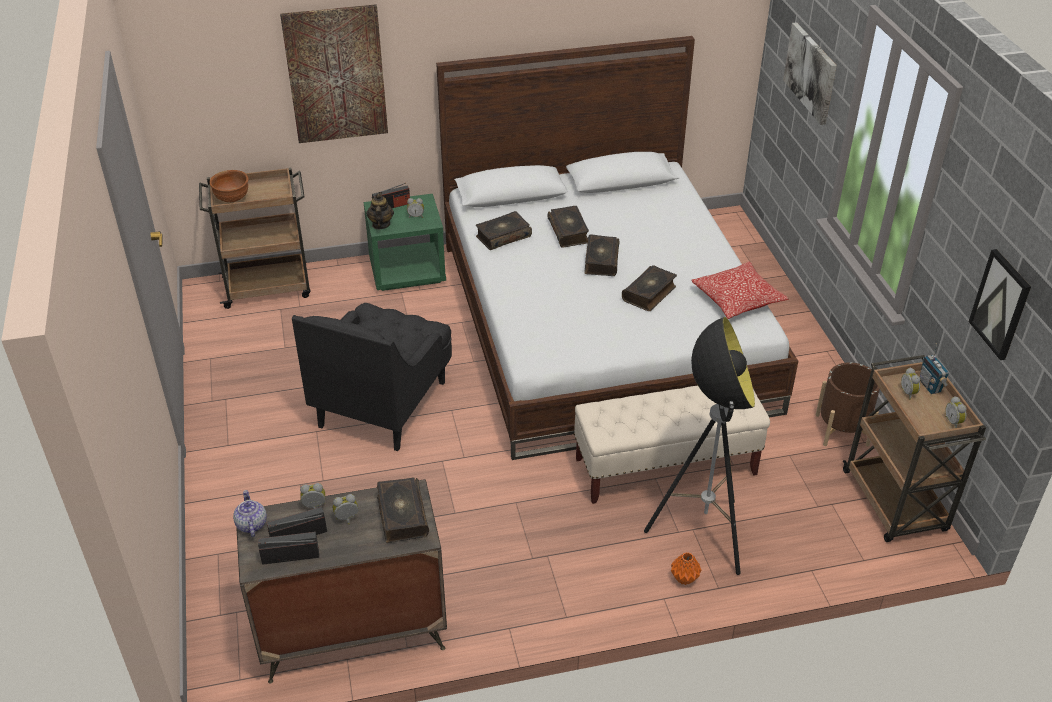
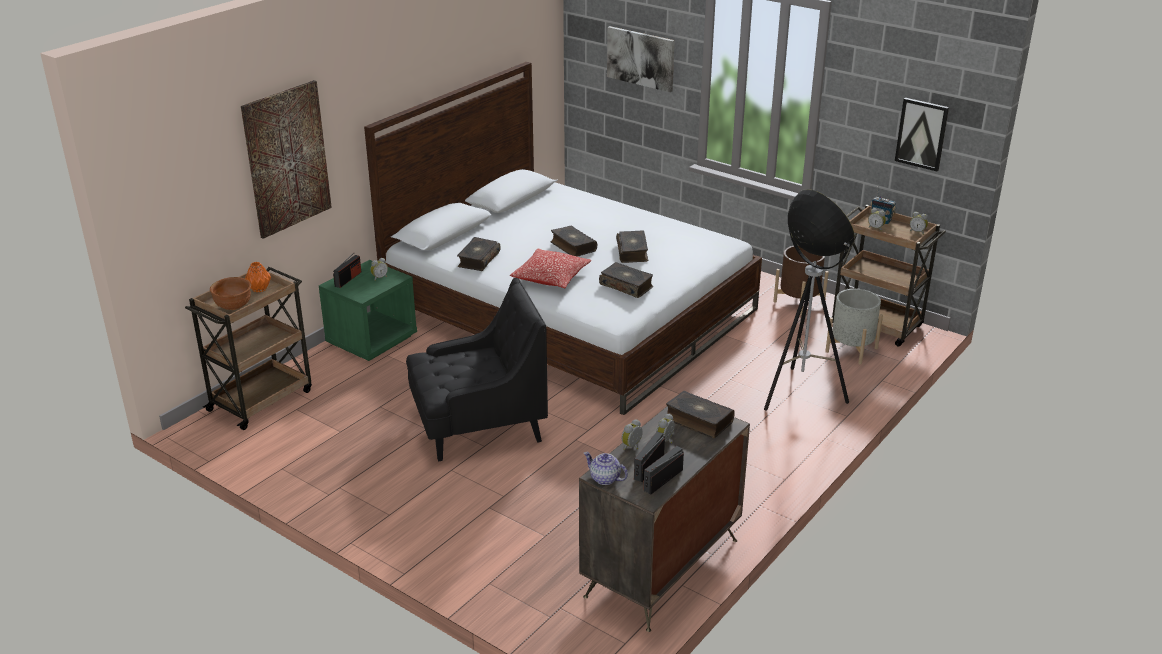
camera: 40 degrees left, 10 degrees down
black armchair [292,303,452,451] -> black armchair turned 90 degrees counterclockwise [406,278,548,461]
teapot [366,192,394,229] -> none
book [547,206,589,247] -> book moved to [599,262,653,298]
beige bench [574,386,770,504] -> none
orange vase [671,552,701,585] -> orange vase moved to [245,262,271,292]
pillow [692,262,788,319] -> pillow moved to [510,249,591,288]
none -> grey planter [825,289,883,365]

